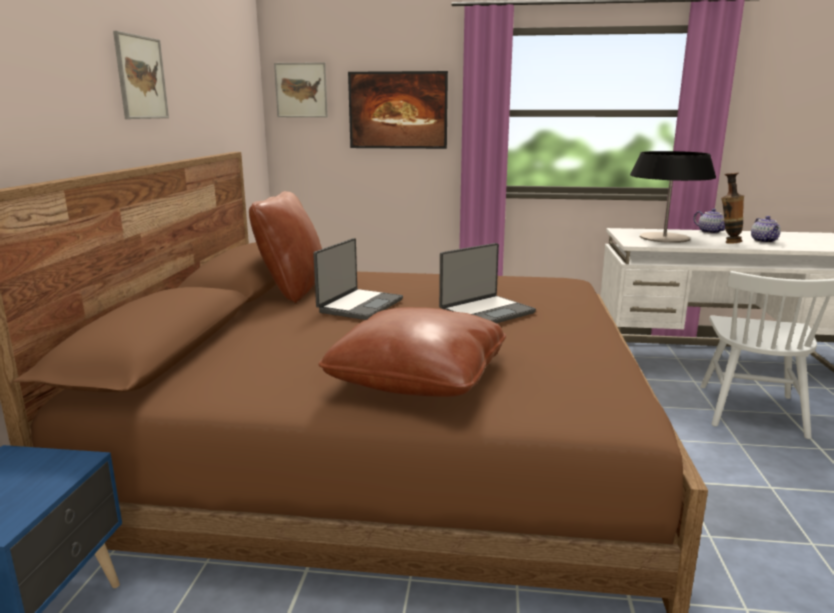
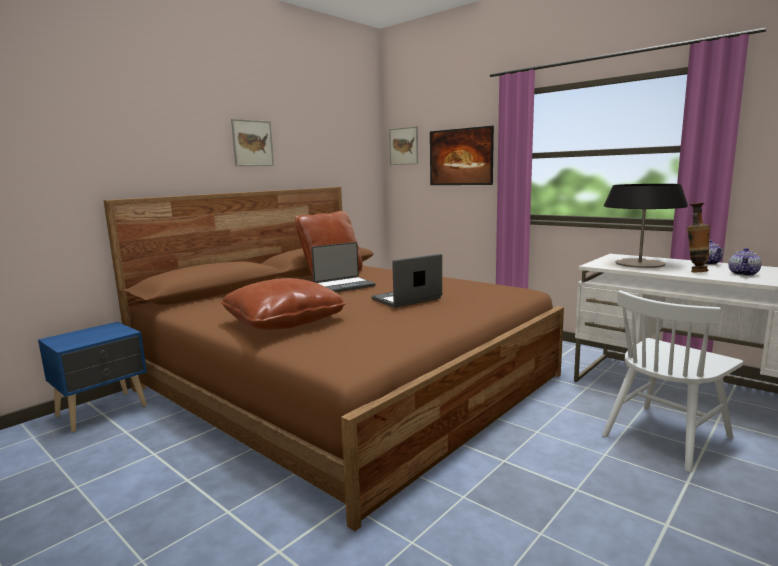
camera: 35 degrees right, 5 degrees down
laptop [439,243,536,323] -> laptop turned 150 degrees clockwise [371,254,442,308]

